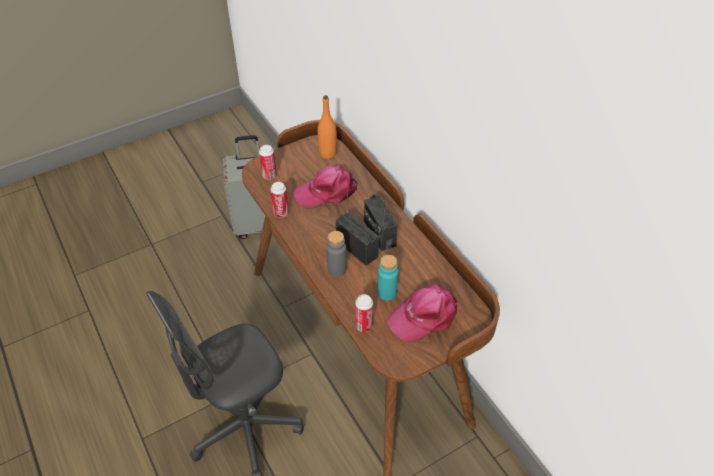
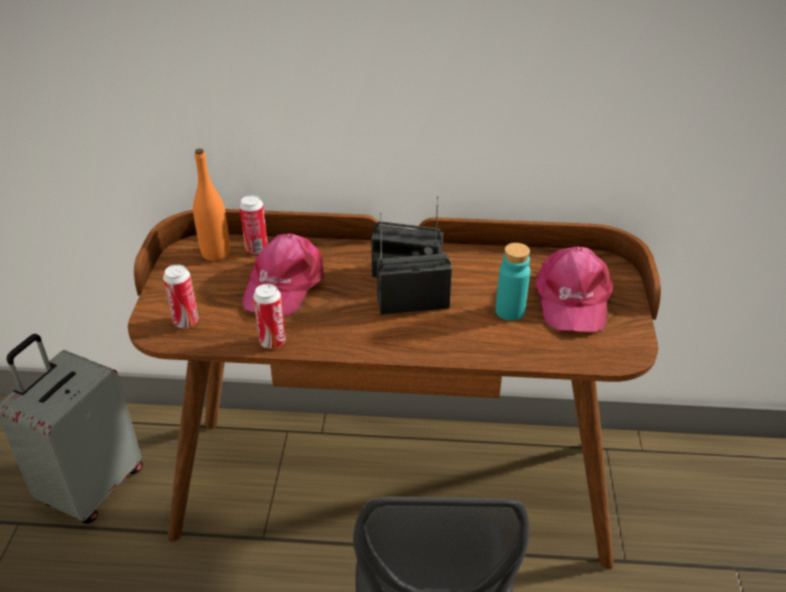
camera: 55 degrees left, 10 degrees down
grey bottle [326,231,347,276] -> none
can [355,294,373,332] -> can moved to [239,195,268,254]

